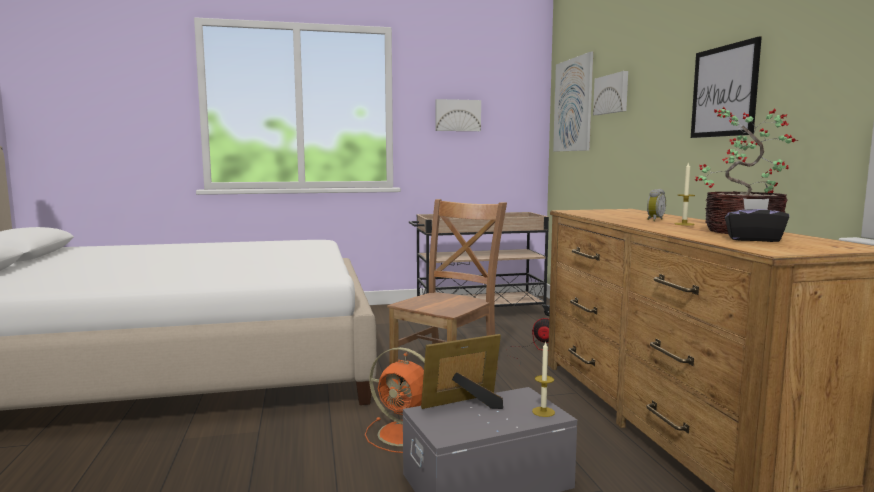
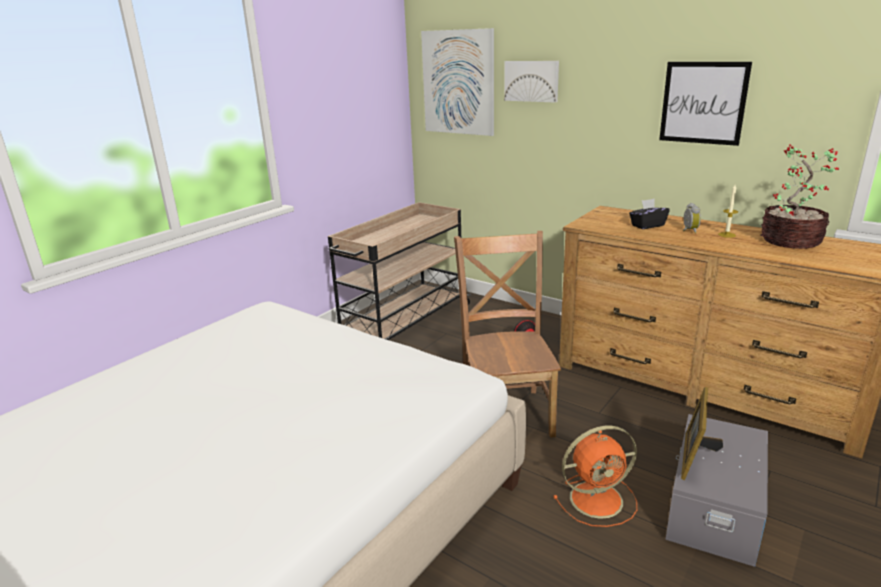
camera: 40 degrees left, 15 degrees up
picture [436,99,481,131] -> none
candle [532,341,555,417] -> none
black tissue box [725,198,789,242] -> black tissue box moved to [629,199,670,229]

